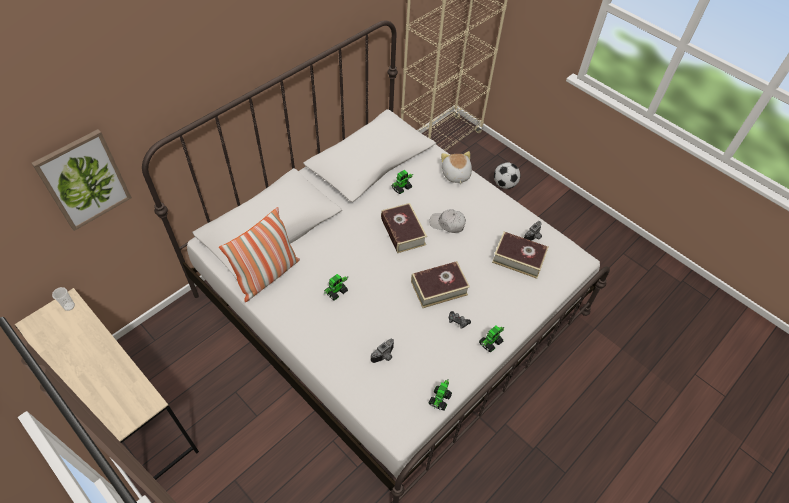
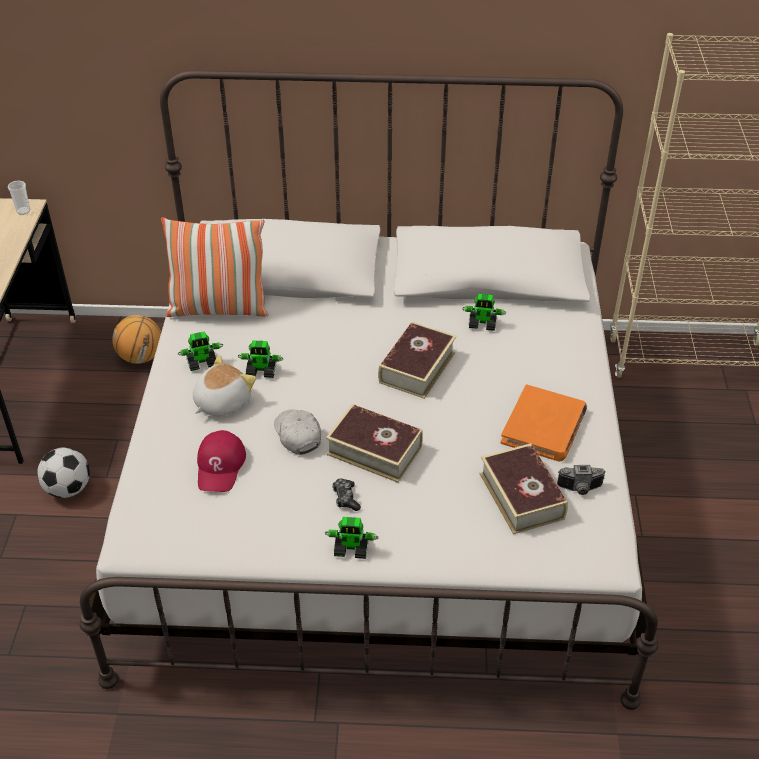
camera: 50 degrees right, 10 degrees down
picture [32,129,132,231] -> none
camera [371,339,394,363] -> red cap [197,430,246,492]
toy robot [429,379,452,410] -> toy robot moved to [178,331,223,371]
white cap [430,209,466,233] -> white cap moved to [274,410,321,455]
plush toy [441,151,472,185] -> plush toy moved to [193,355,256,416]
football [494,162,520,189] -> football moved to [37,447,90,498]
none -> basketball [112,315,161,364]
none -> orange book [501,384,587,462]

